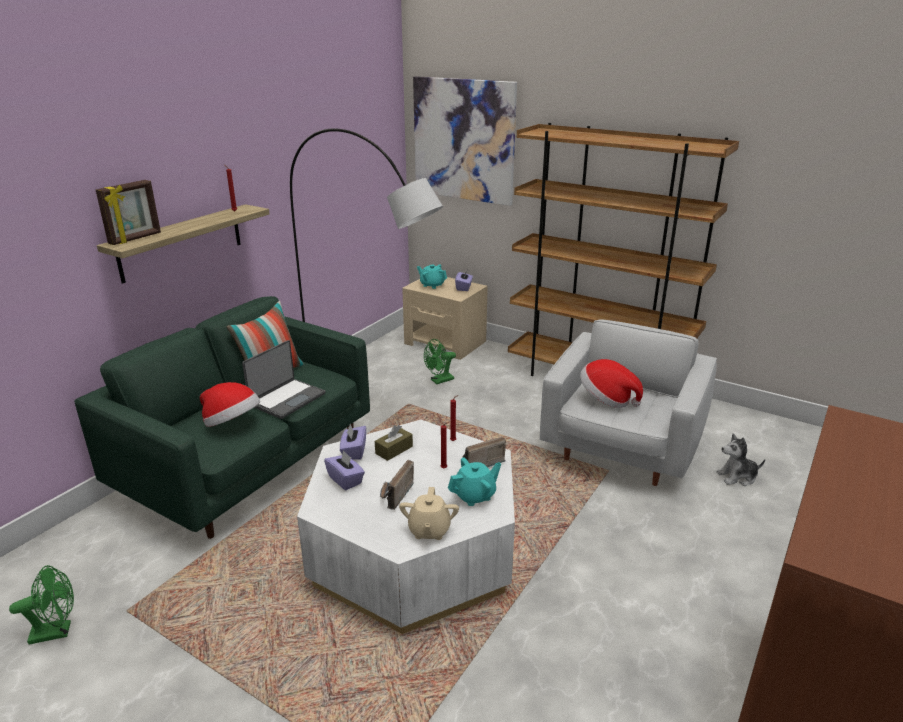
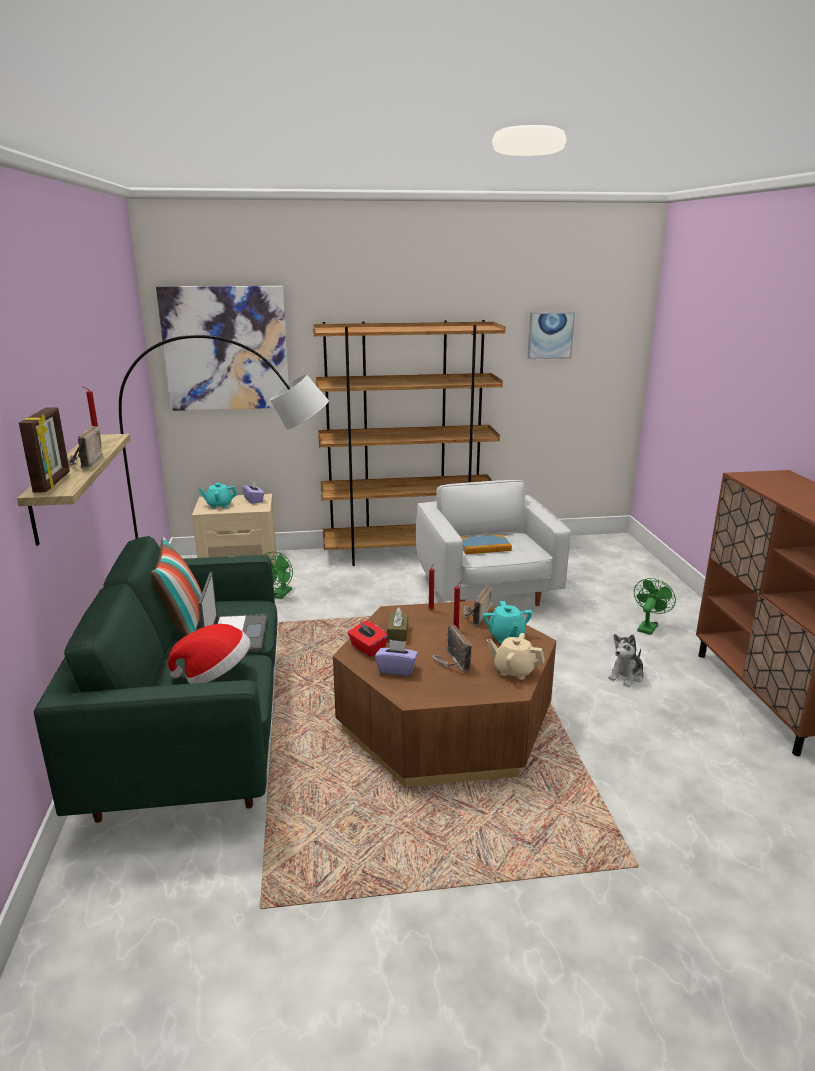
camera: 40 degrees left, 5 degrees down
green fan [9,565,74,645] -> green fan moved to [634,578,676,635]
white coffee table [297,420,515,634] -> brown coffee table [333,601,556,787]
purple tissue box [340,424,366,460] -> red tissue box [348,621,388,657]
beige teapot [399,487,459,540] -> beige teapot turned 150 degrees clockwise [487,633,545,680]
turquoise teapot [448,458,501,506] -> turquoise teapot turned 150 degrees clockwise [483,601,533,643]
hat [580,359,643,408] -> book [462,535,512,554]
plush toy [717,433,765,486] -> plush toy moved to [608,634,644,687]
none -> radio [68,426,103,469]
none -> picture [527,312,575,359]

